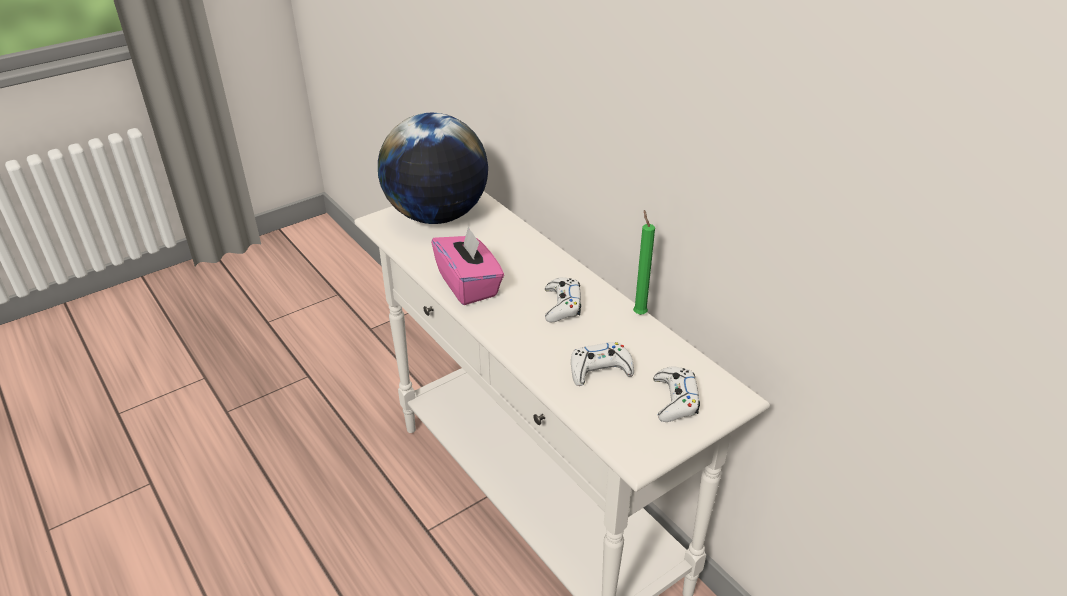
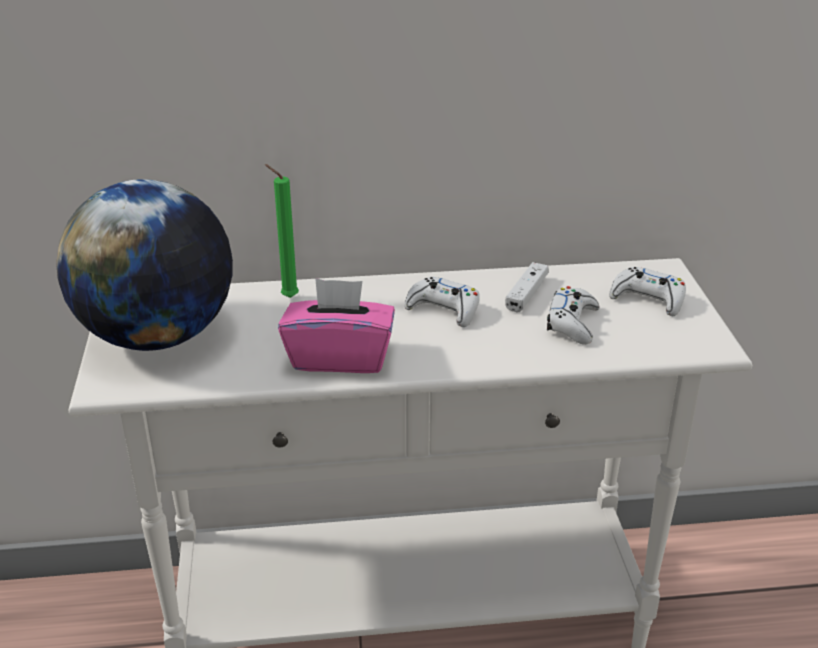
camera: 60 degrees left, 5 degrees down
green candle [633,210,655,315] -> green candle moved to [265,164,299,298]
none -> white game controller [505,262,549,312]

